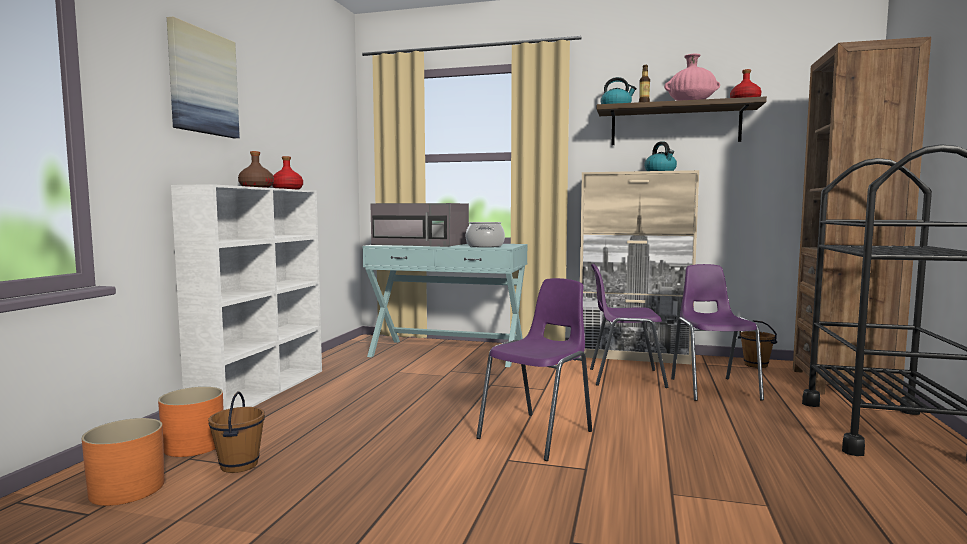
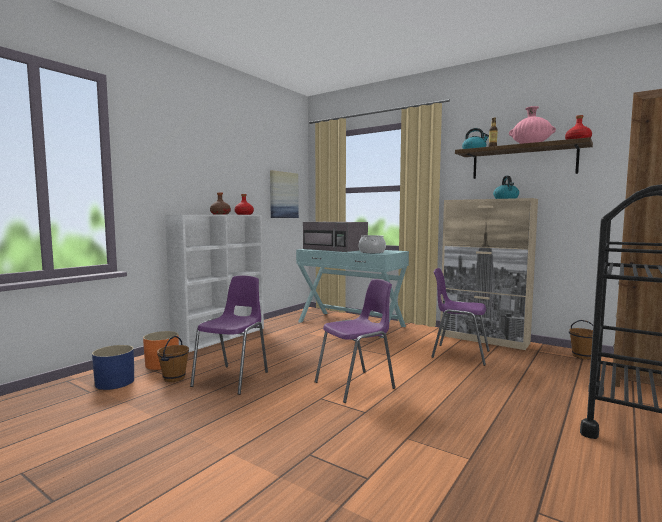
camera: 20 degrees right, 0 degrees up
orange planter [82,418,164,506] -> blue planter [92,345,134,390]
picture [167,17,240,138] -> picture moved to [270,170,299,218]
purple chair [671,264,764,401] -> purple chair moved to [190,275,268,395]

